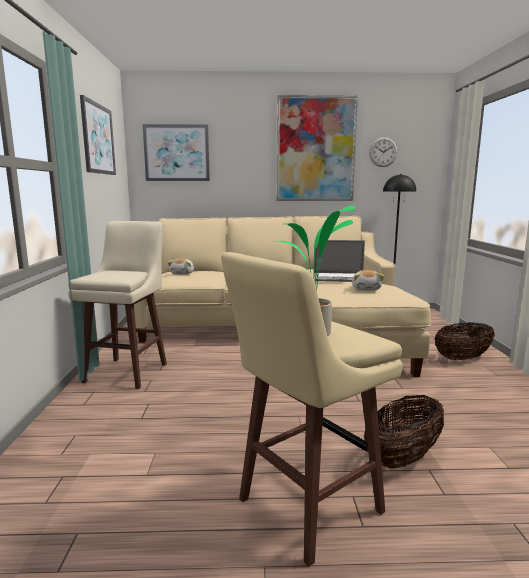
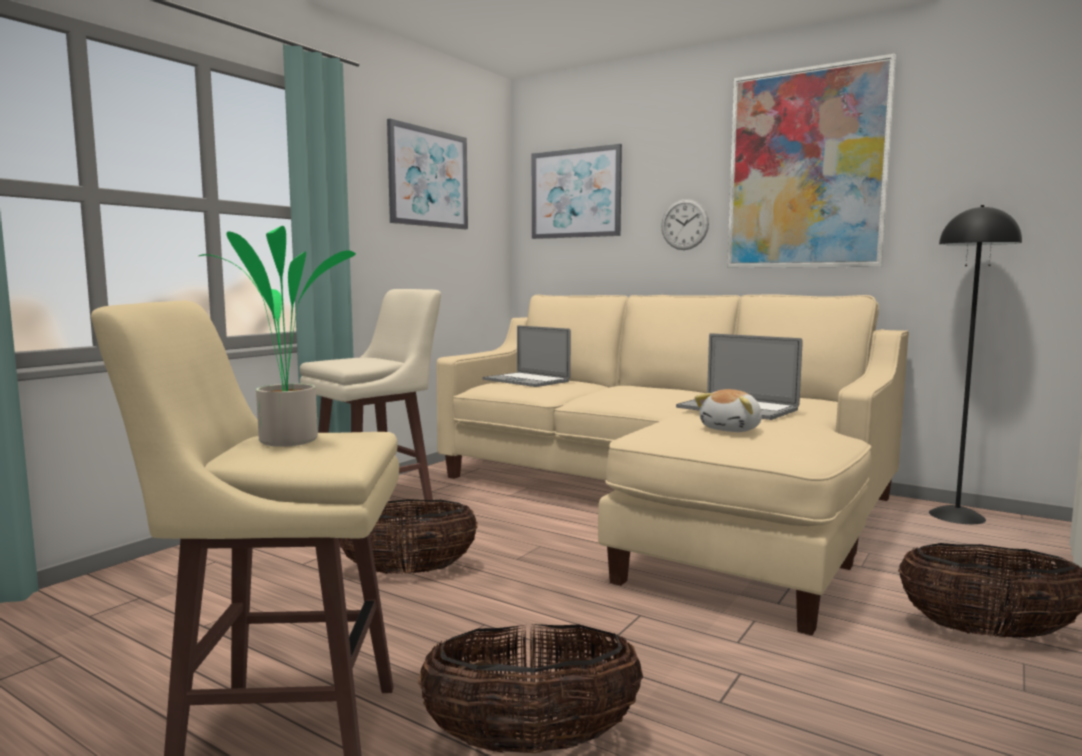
camera: 35 degrees right, 5 degrees down
plush toy [167,258,194,275] -> laptop [482,325,571,387]
wall clock [369,137,398,167] -> wall clock moved to [661,199,709,250]
none -> basket [339,499,478,574]

